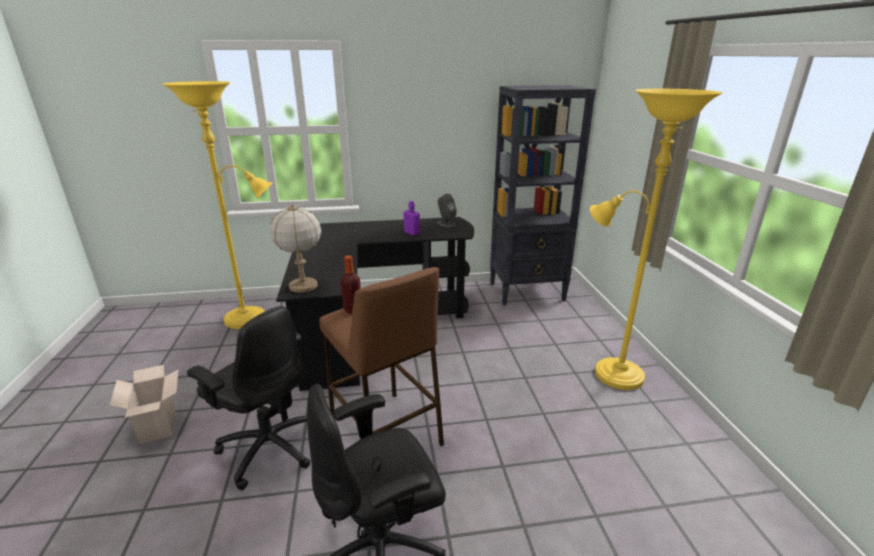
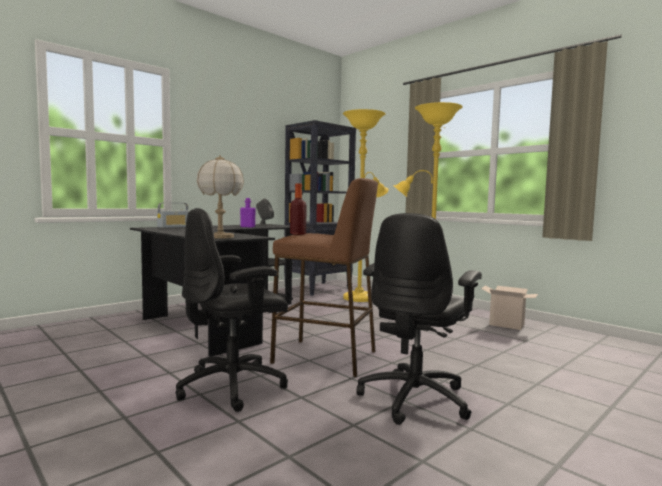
camera: 35 degrees left, 20 degrees down
cardboard box [109,365,179,444] -> cardboard box moved to [481,285,538,330]
yellow floor lamp [163,81,272,329] -> yellow floor lamp moved to [343,109,389,302]
black office chair [187,306,311,490] -> black office chair turned 150 degrees clockwise [176,208,288,412]
none -> radio [157,203,189,228]

